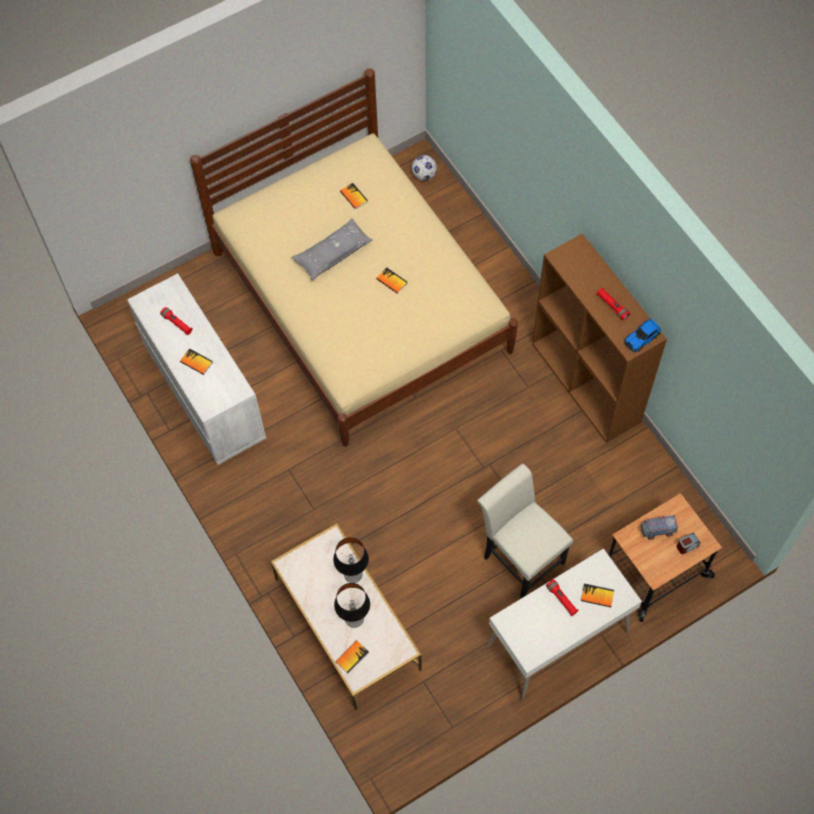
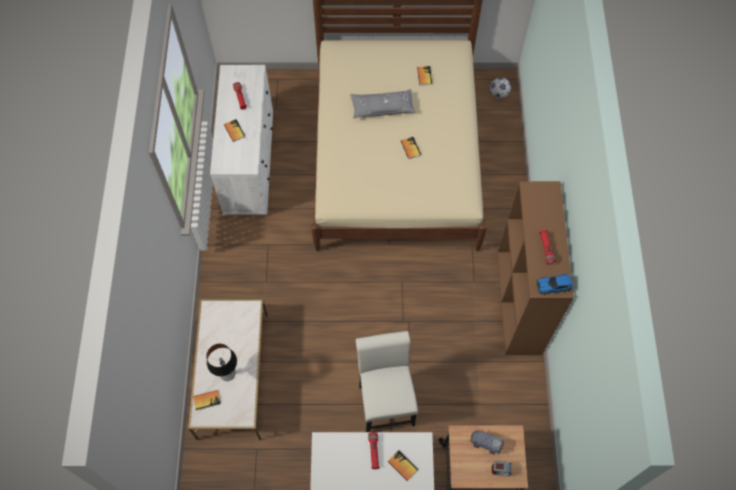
camera: 30 degrees right, 0 degrees up
table lamp [333,537,369,583] -> none

